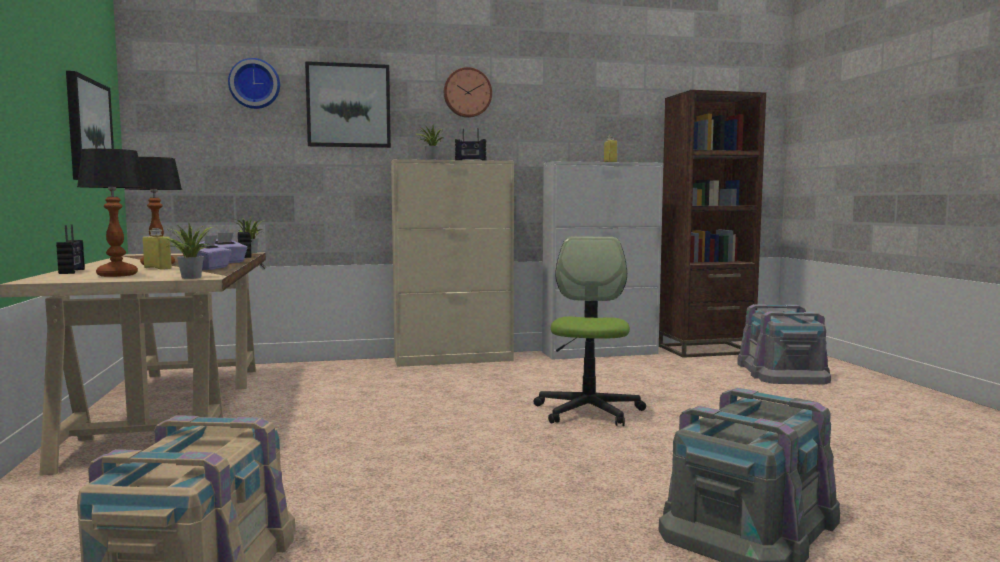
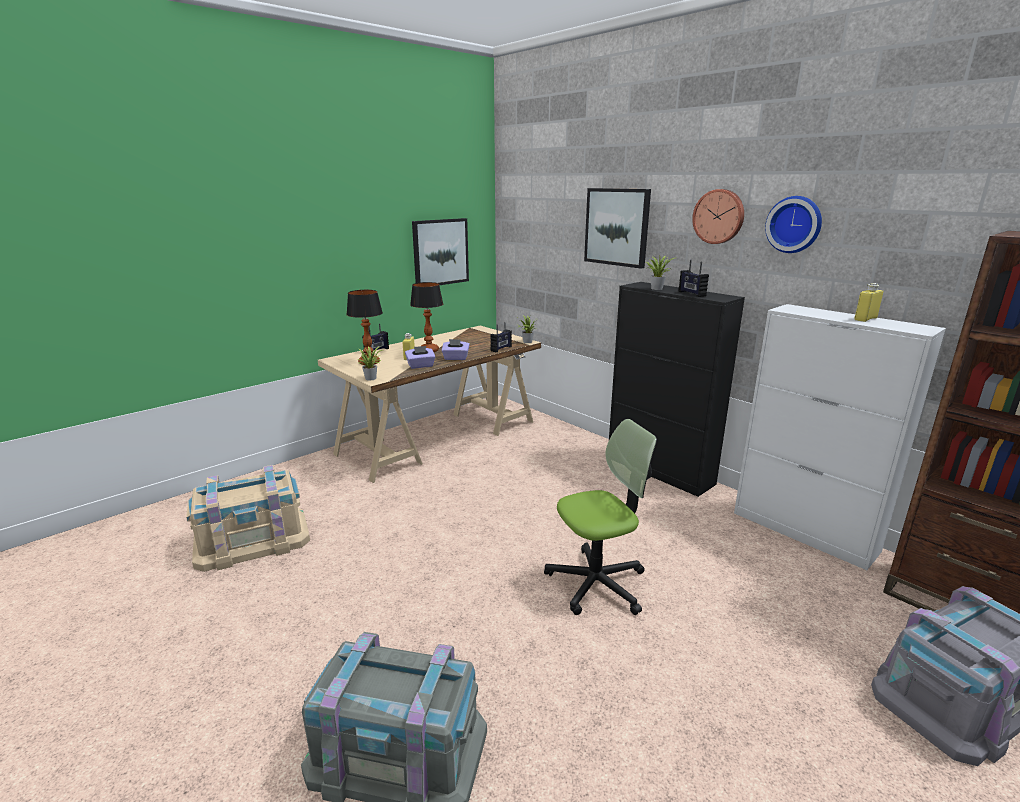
camera: 60 degrees right, 15 degrees up
wall clock [228,58,280,109] -> wall clock moved to [765,196,822,253]
beige cabinet [391,159,514,367] -> black cabinet [609,282,745,497]

